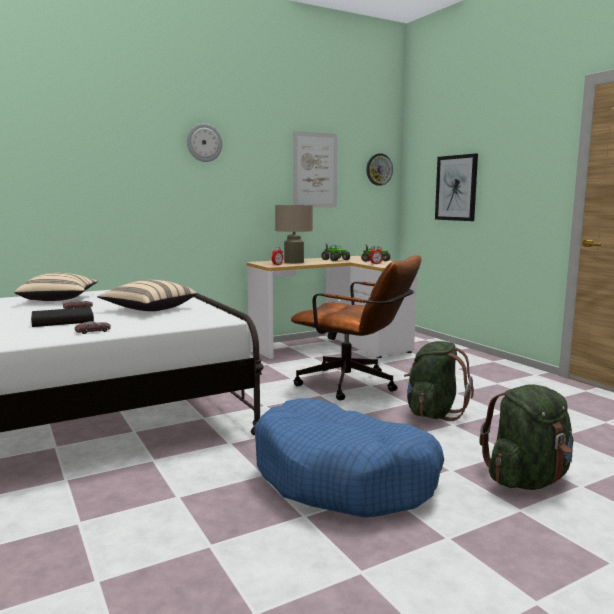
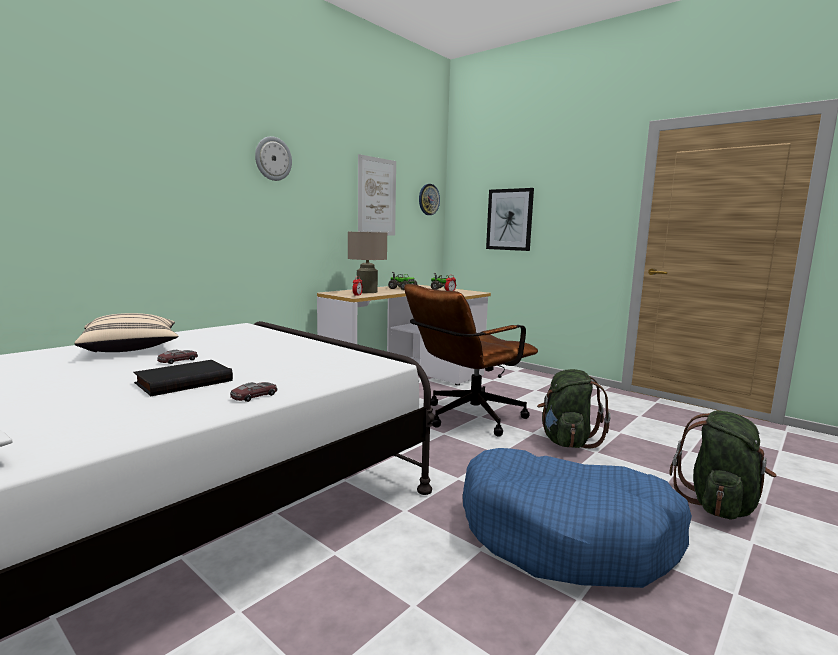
camera: 20 degrees left, 0 degrees up
beige pillow [97,280,197,311] -> none
brown office chair [291,255,421,400] -> brown office chair turned 135 degrees clockwise [404,284,538,437]

